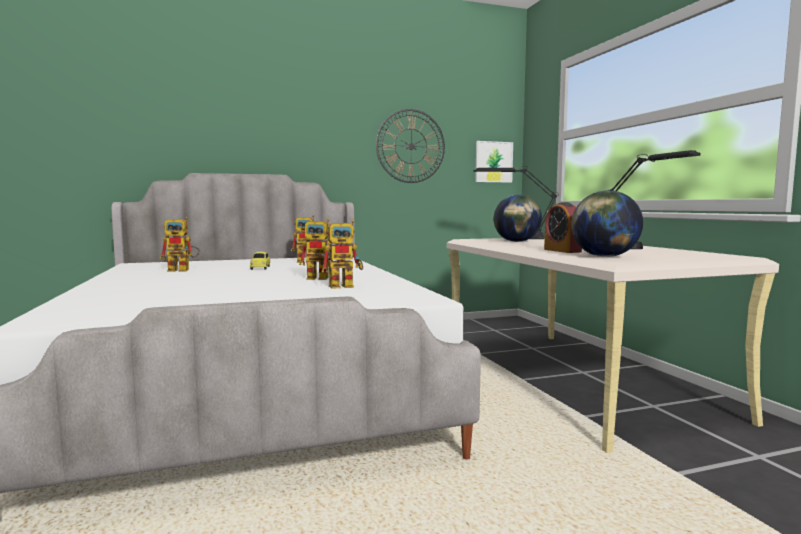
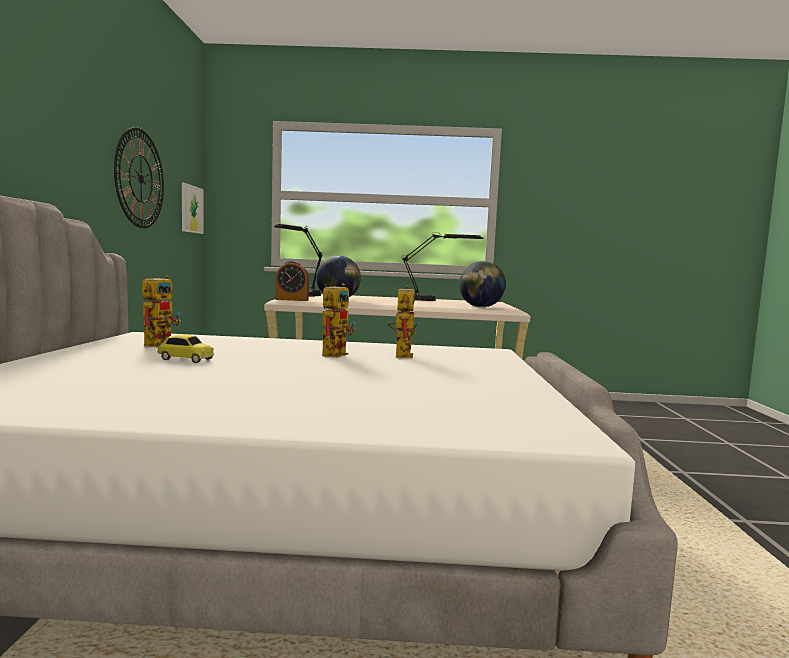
camera: 70 degrees left, 0 degrees up
toy robot [160,217,200,272] -> none
alarm clock [544,202,582,253] -> alarm clock moved to [276,261,309,301]

